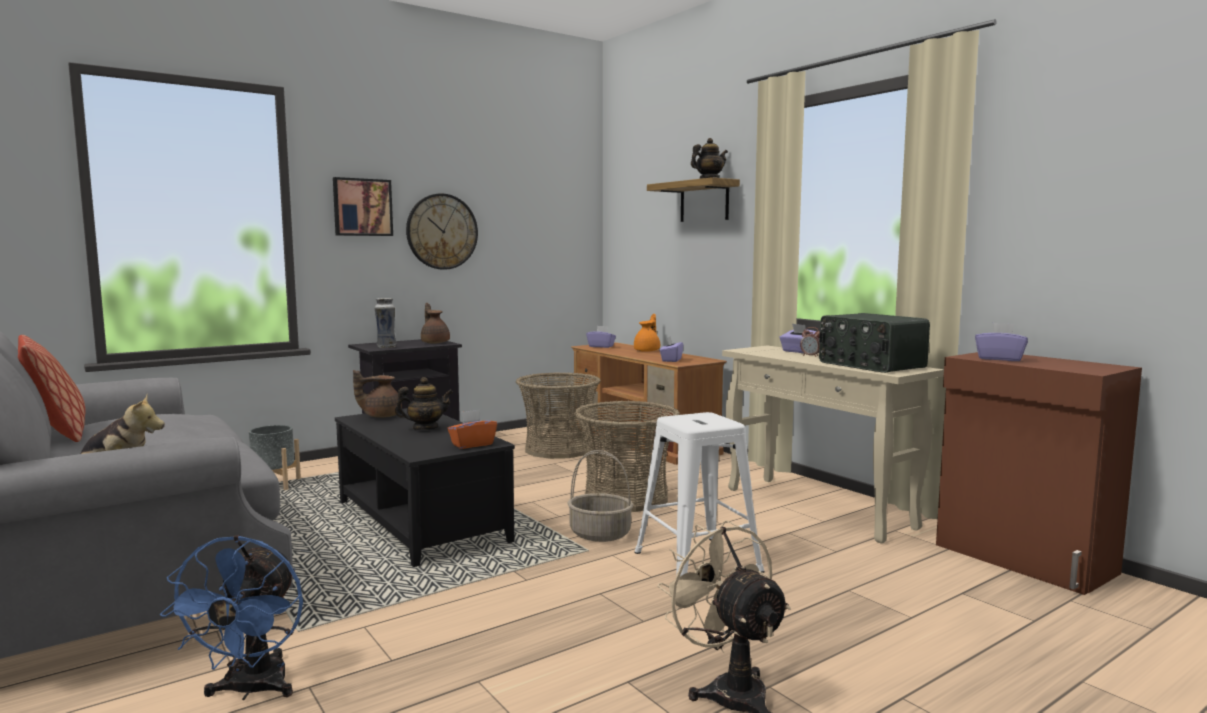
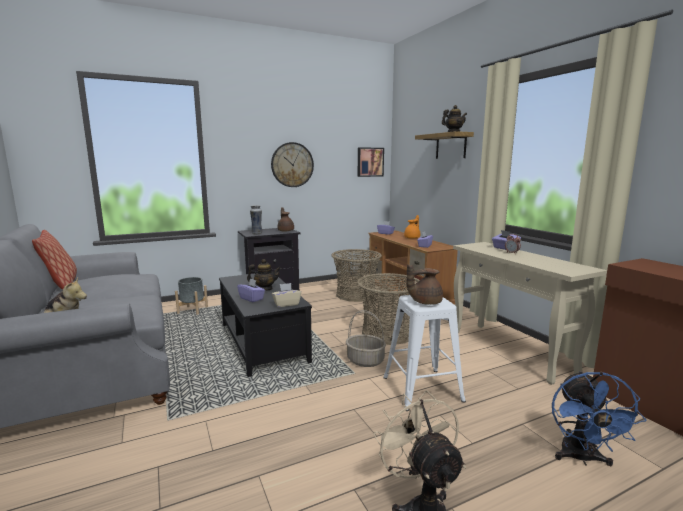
camera: 10 degrees right, 5 degrees up
blue fan [160,535,303,700] -> blue fan moved to [552,371,646,466]
picture [333,177,393,236] -> picture moved to [358,147,384,177]
brown teapot [353,370,402,417] -> brown teapot moved to [406,264,443,305]
orange tissue box [447,410,497,449] -> beige tissue box [272,283,301,307]
radio [819,313,930,373] -> none
purple tissue box [975,323,1028,361] -> purple tissue box moved to [237,278,265,302]

